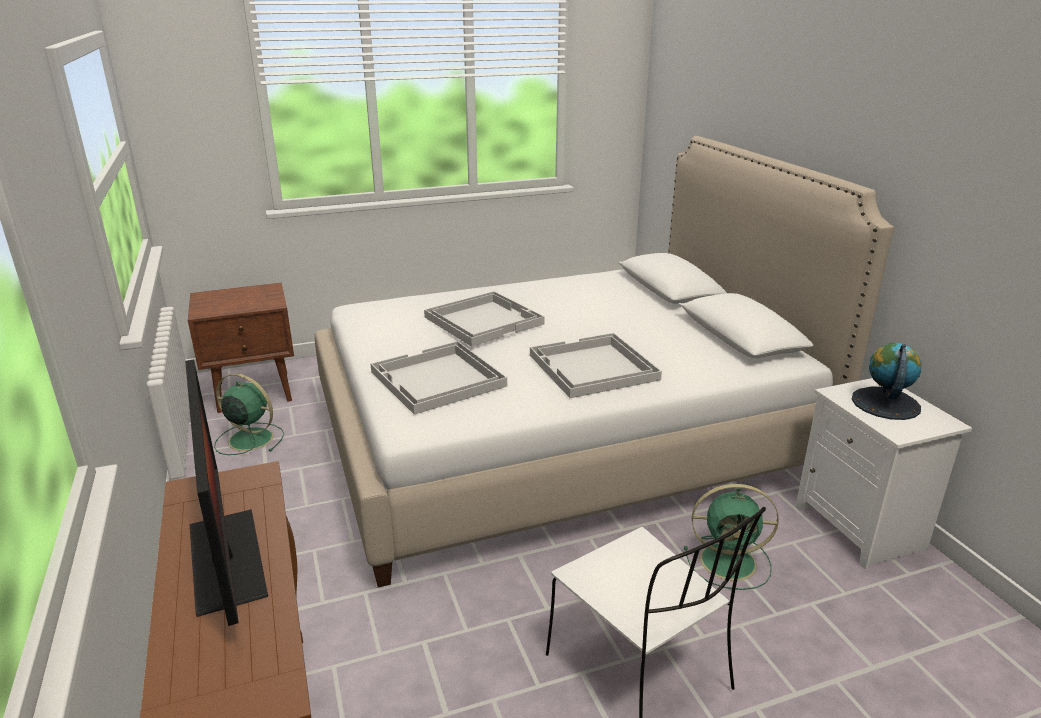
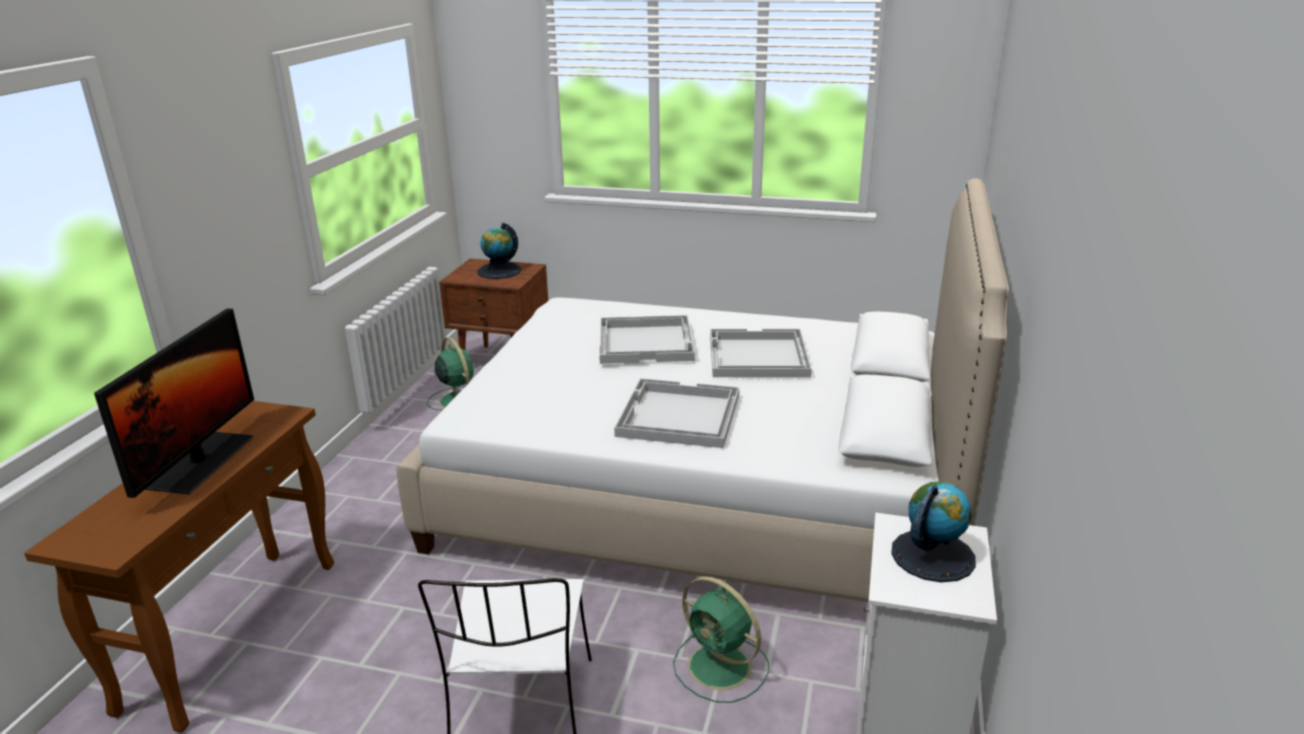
camera: 35 degrees right, 0 degrees up
white tray [371,341,507,415] -> white tray moved to [710,329,812,377]
none -> globe [477,223,522,279]

